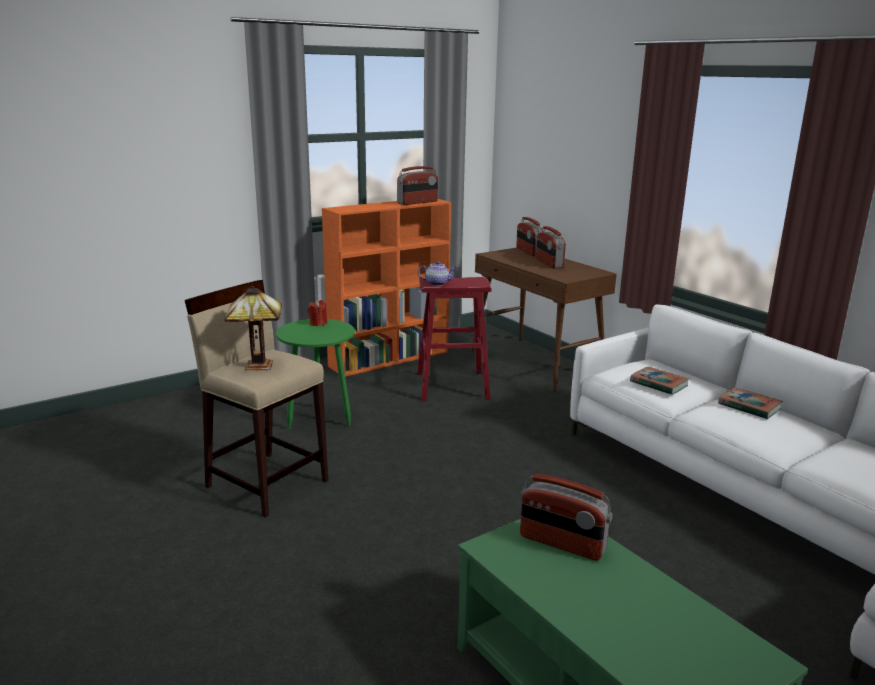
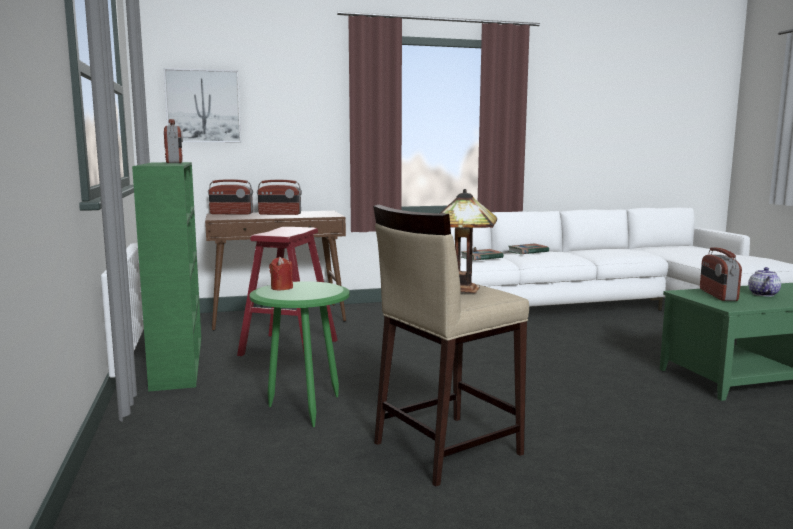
camera: 70 degrees left, 10 degrees down
orange bookcase [322,199,451,377] -> green bookcase [132,162,201,392]
teapot [418,261,457,286] -> teapot moved to [748,267,781,297]
radio [520,474,613,561] -> radio turned 135 degrees clockwise [700,247,742,301]
none -> picture [163,68,241,142]

